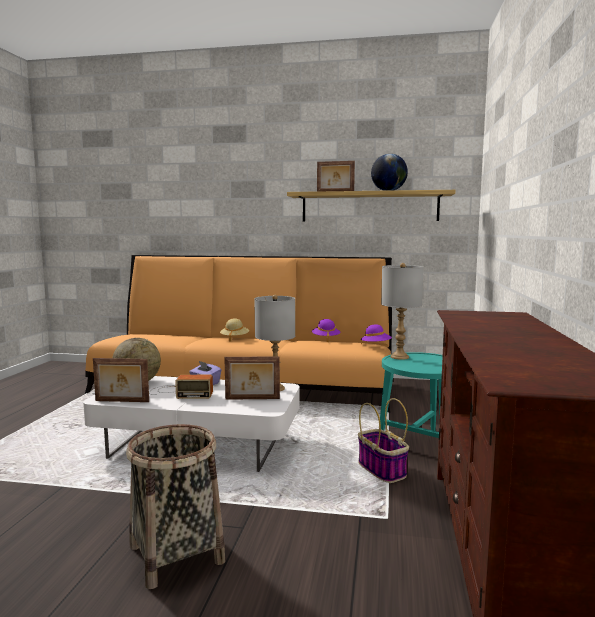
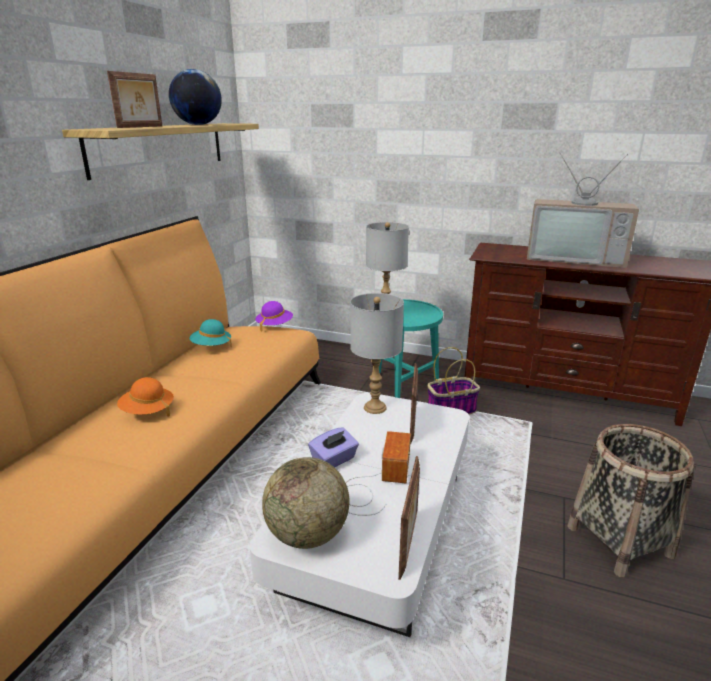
camera: 80 degrees left, 15 degrees up
beige hat [220,318,249,342] -> orange hat [117,377,174,417]
purple hat [312,319,340,342] -> turquoise hat [190,319,232,347]
none -> television [527,152,639,268]

